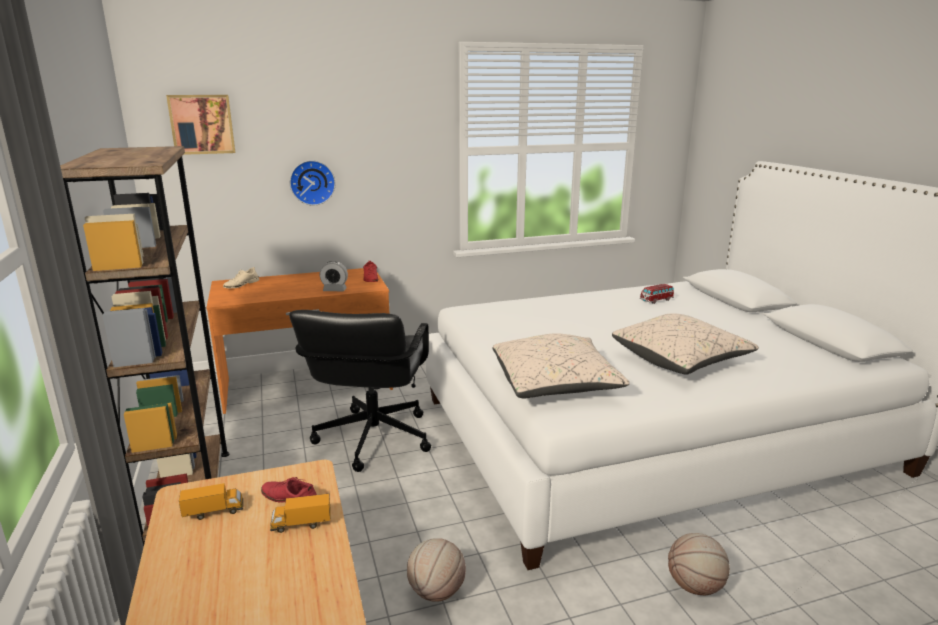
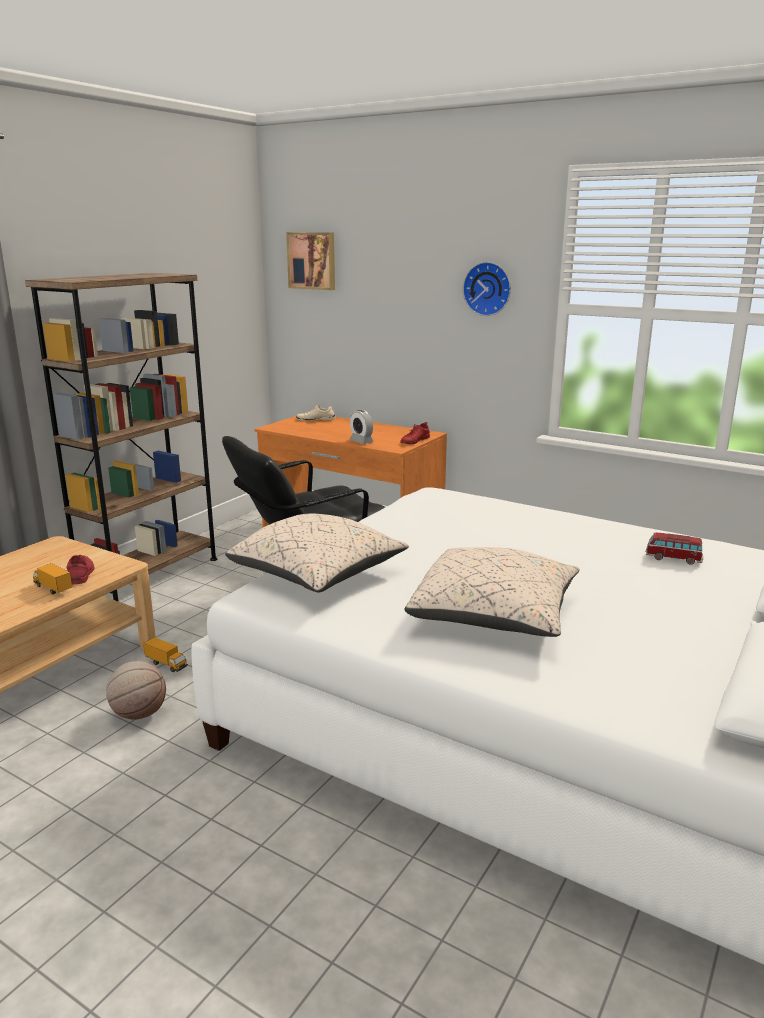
camera: 50 degrees right, 0 degrees up
toy truck [179,483,243,520] -> toy truck moved to [143,637,188,672]
wall clock [290,160,335,206] -> wall clock moved to [463,262,511,316]
basketball [668,533,730,595] -> none

